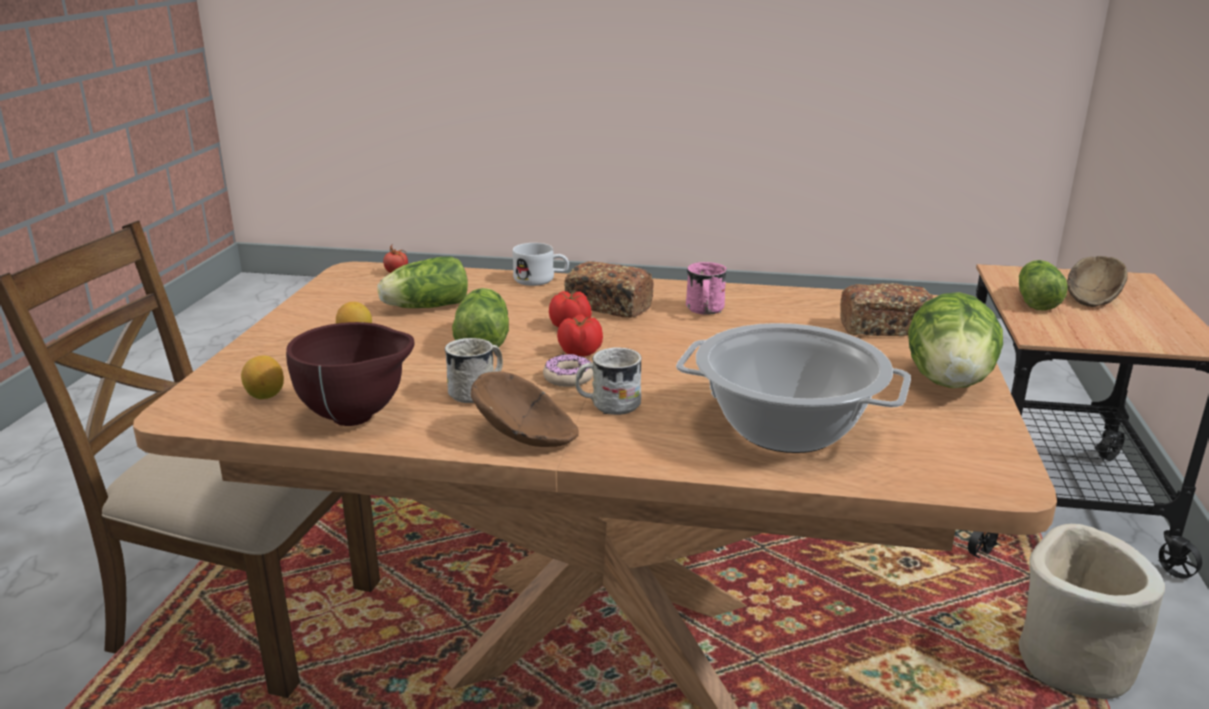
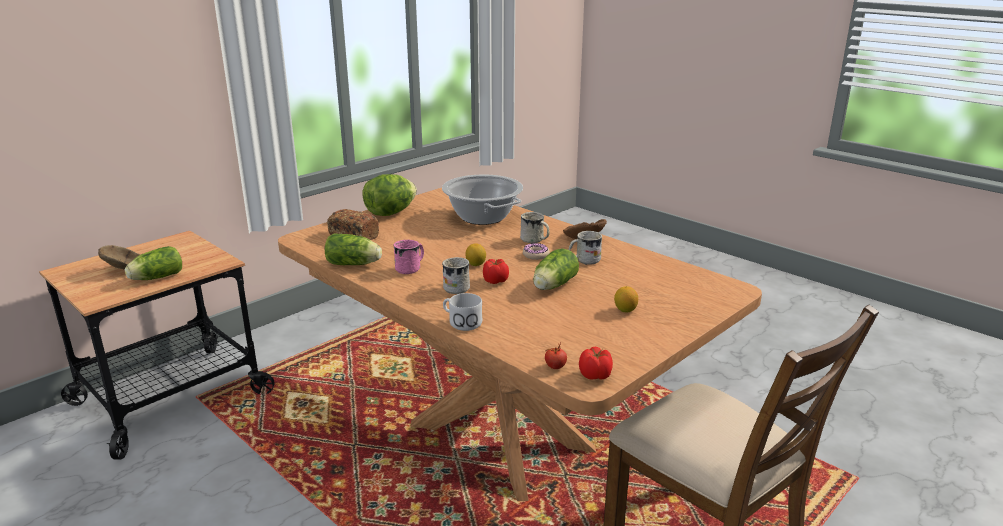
camera: 145 degrees left, 0 degrees up
lemon [241,356,284,399] -> lemon moved to [465,243,486,266]
brown bowl [286,322,415,426] -> none
lettuce [377,257,468,308] -> lettuce moved to [325,233,382,265]
tomato [557,314,603,357] -> tomato moved to [579,347,613,380]
bread [564,261,654,318] -> white mug [442,257,470,294]
beige planter [1019,524,1165,699] -> none

